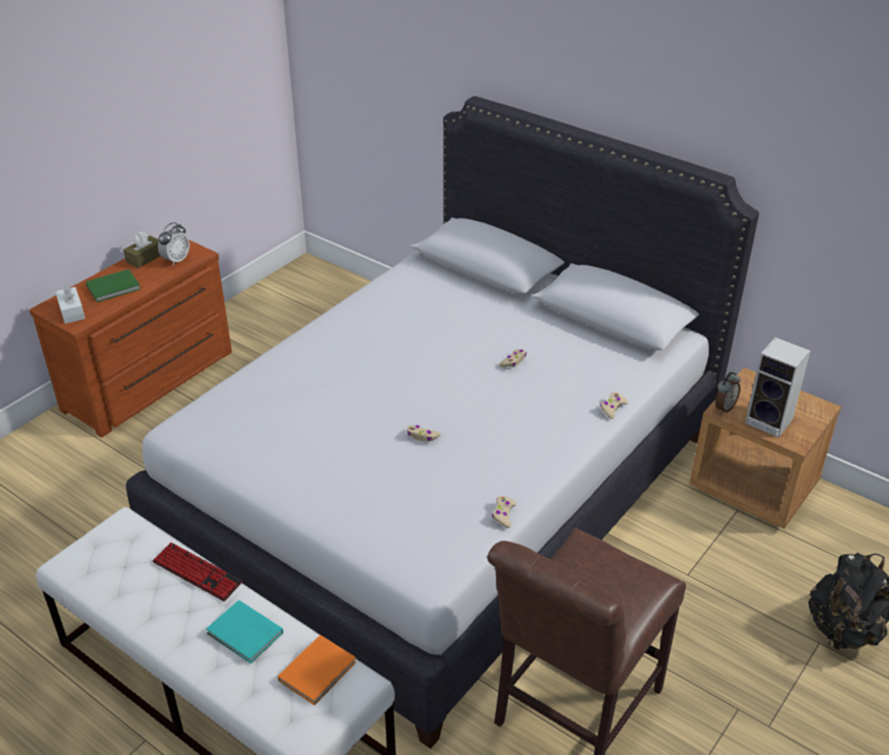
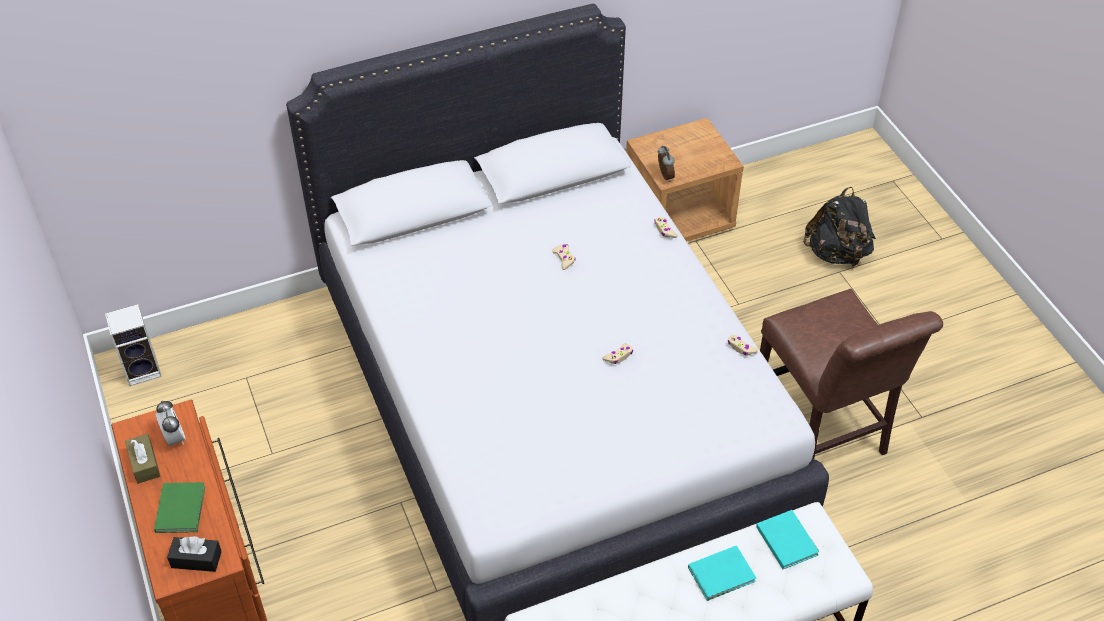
camera: 60 degrees left, 10 degrees up
white tissue box [56,284,85,324] -> black tissue box [167,536,222,572]
keyboard [152,542,243,601] -> none
orange book [278,635,356,705] -> turquoise book [756,510,819,569]
speaker [745,337,810,438] -> speaker moved to [105,304,162,386]

